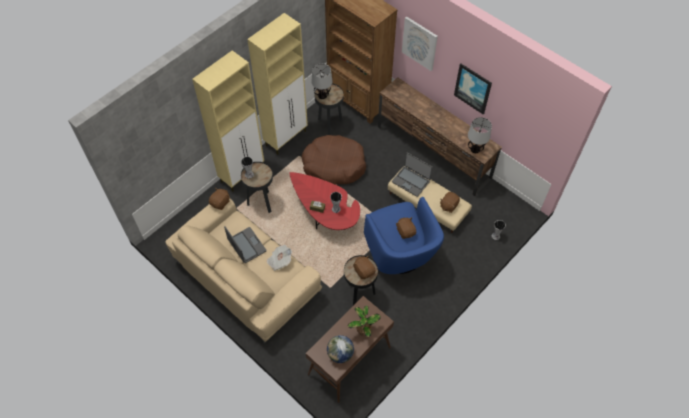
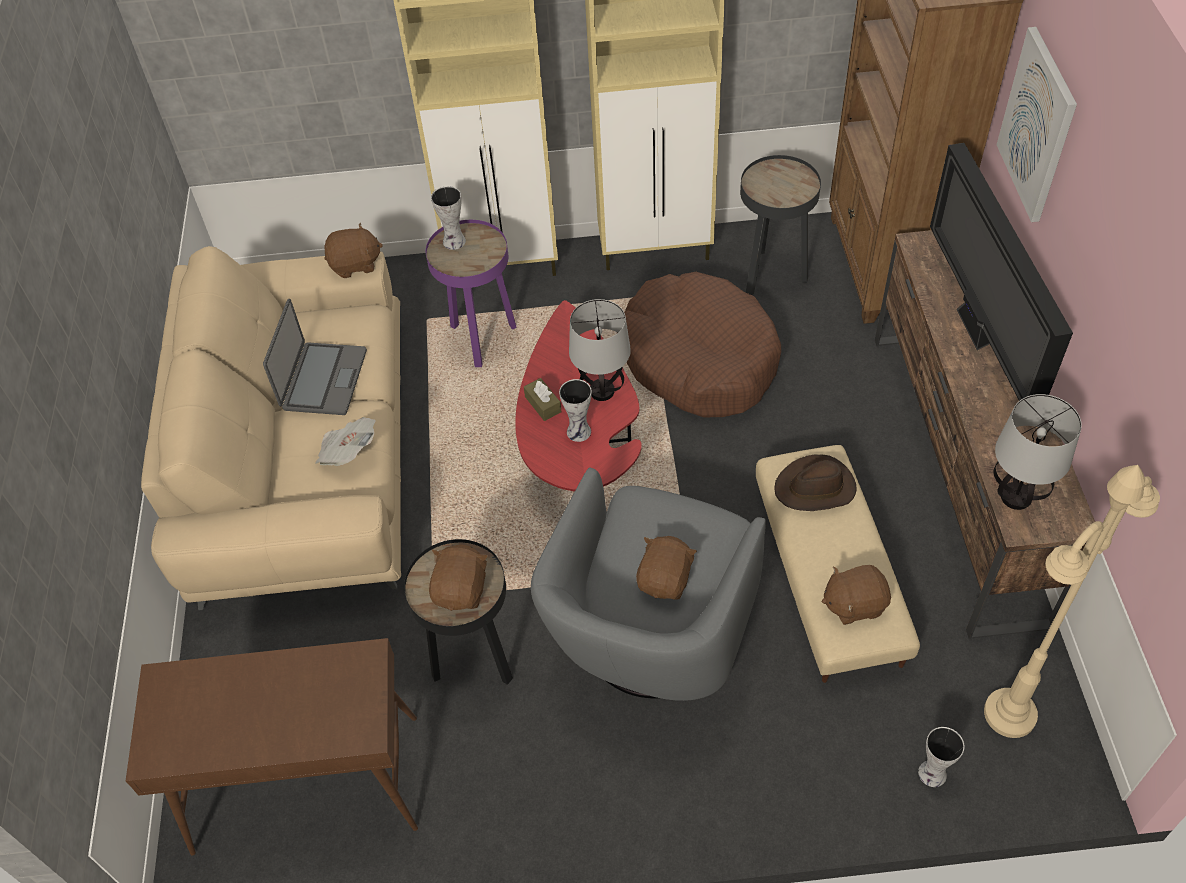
camera: 45 degrees right, 5 degrees down
black side table [241,162,273,213] -> purple side table [426,220,517,367]
table lamp [311,64,333,99] -> table lamp moved to [569,299,631,401]
globe [327,335,354,363] -> none
potted plant [347,305,380,337] -> none
blue armchair [364,197,444,274] -> grey armchair [531,468,766,701]
laptop [392,152,433,197] -> brown hat [774,454,857,511]
picture [454,63,492,115] -> none
none -> television [930,143,1073,401]
none -> beige floor lamp [984,465,1160,738]

